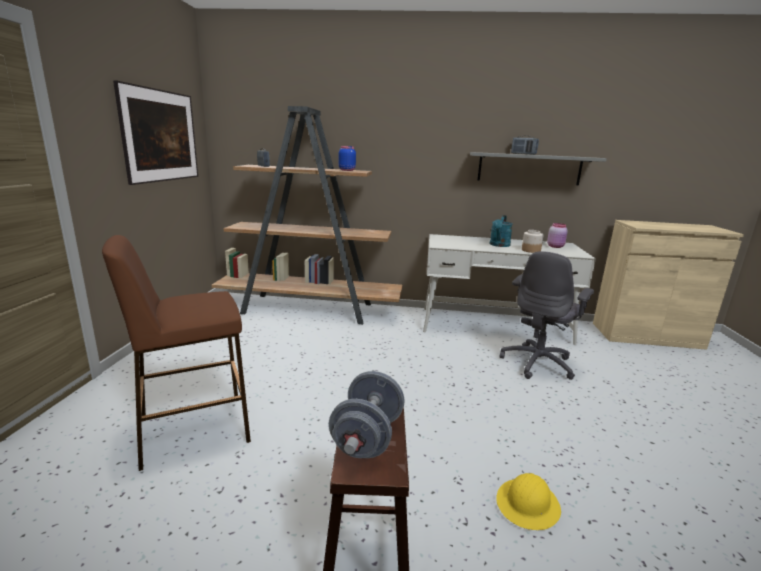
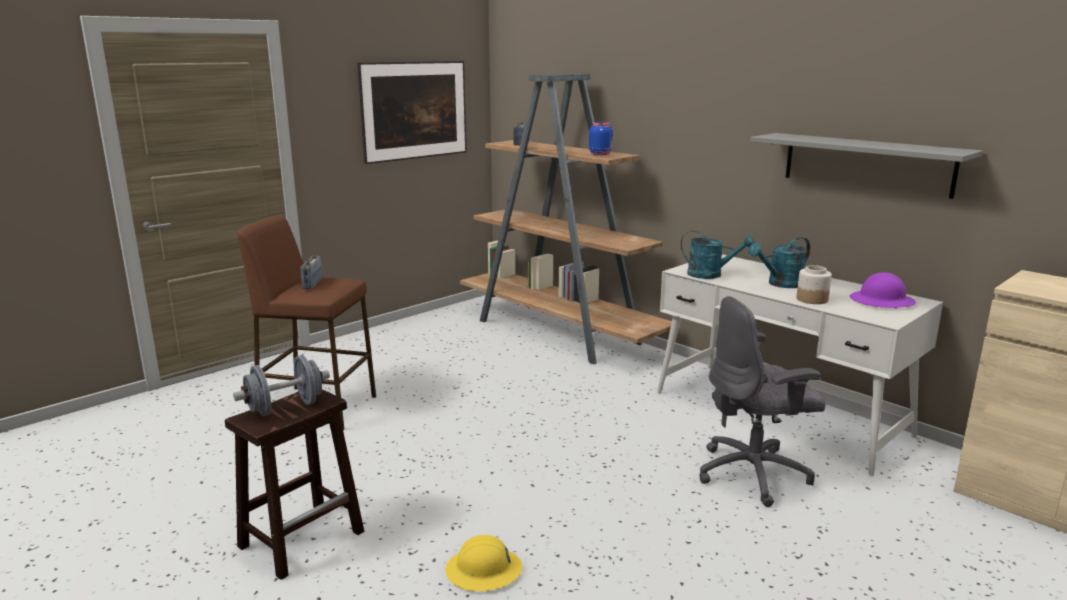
camera: 40 degrees right, 0 degrees up
radio [511,136,539,155] -> radio moved to [301,256,322,289]
pink jar [547,223,568,248] -> purple hard hat [850,272,916,309]
none -> turquoise watering can [681,230,755,279]

